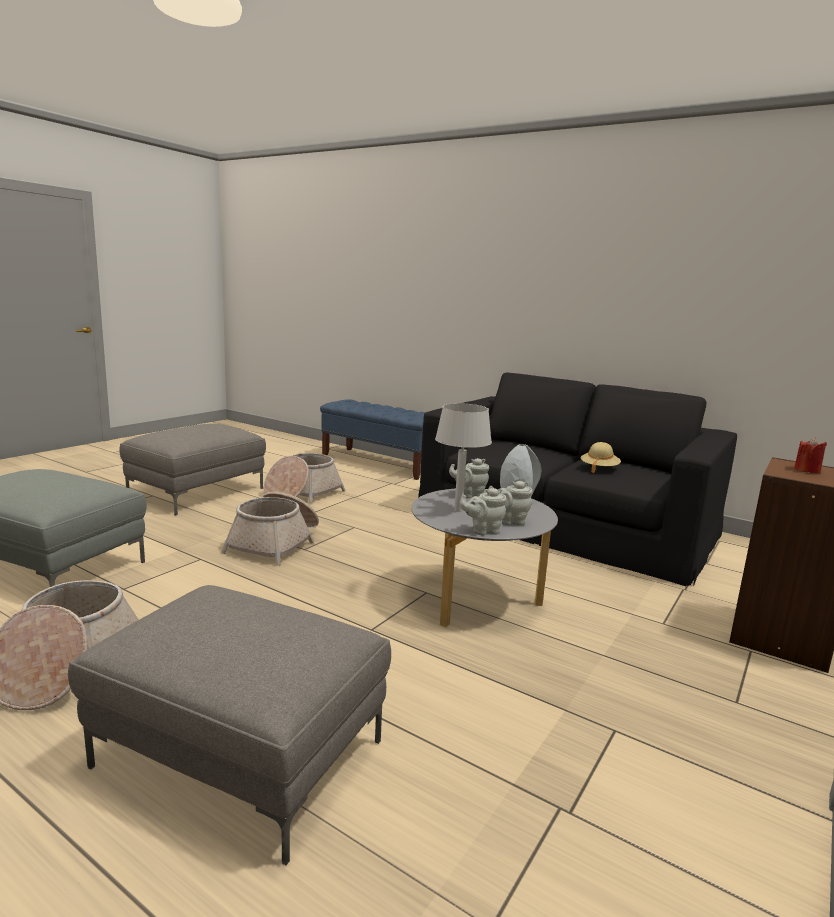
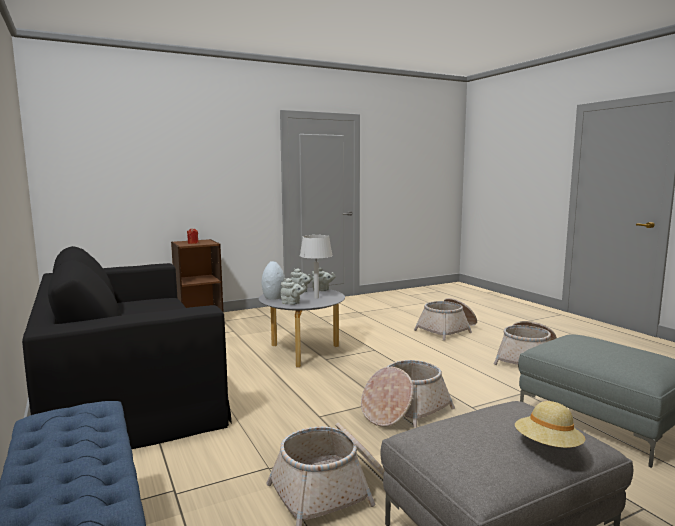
camera: 150 degrees left, 5 degrees down
grey ottoman [68,585,391,865] -> basket [414,298,477,341]
beige hat [581,442,621,473] -> beige hat moved to [515,401,585,448]

